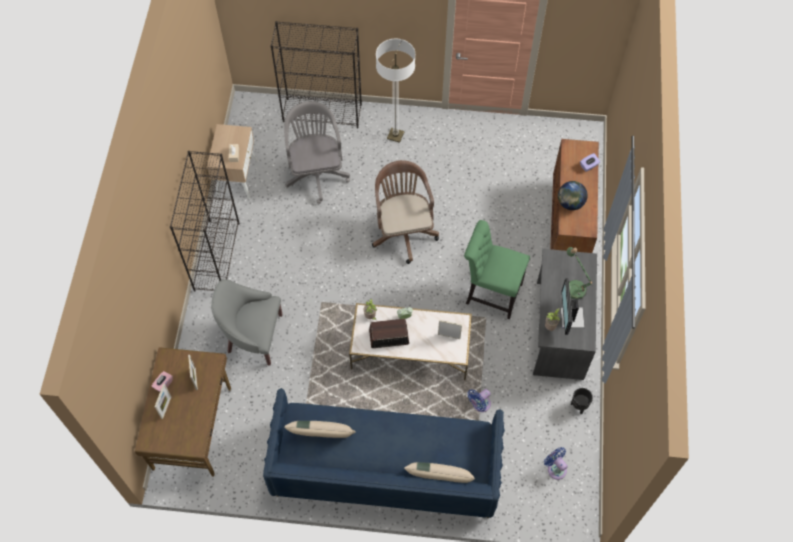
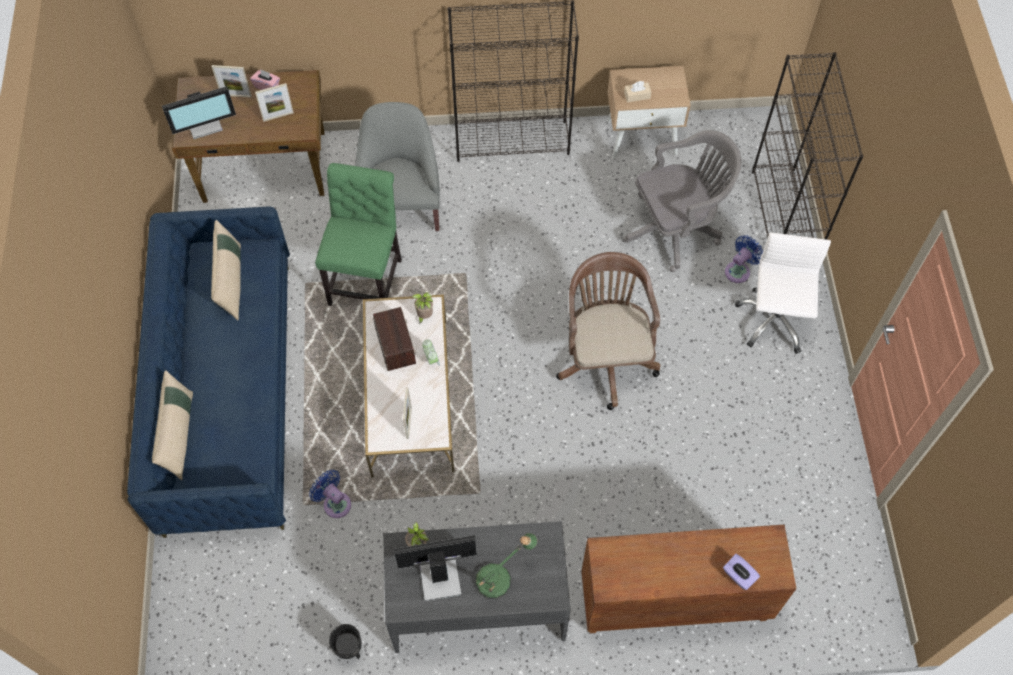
camera: 80 degrees right, 0 degrees up
brown office chair [372,160,439,264] -> brown office chair turned 75 degrees counterclockwise [556,252,660,410]
floor lamp [376,39,415,143] -> white office chair [735,232,831,354]
green chair [464,220,530,319] -> green chair moved to [315,163,402,306]
blue fan [544,447,568,480] -> blue fan moved to [725,235,763,283]
globe [558,181,587,210] -> none
none -> monitor [162,86,236,139]

